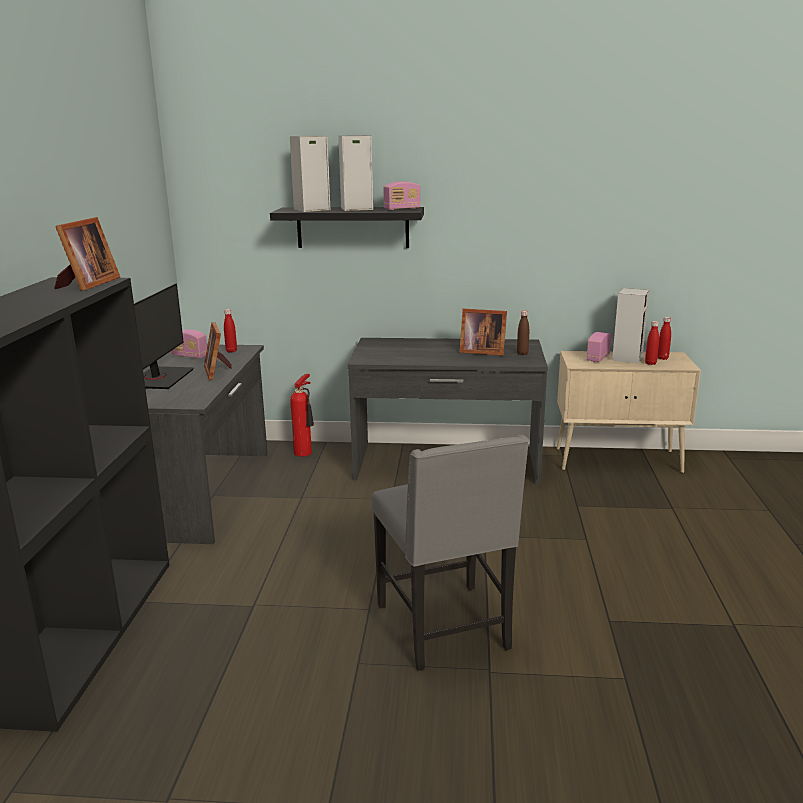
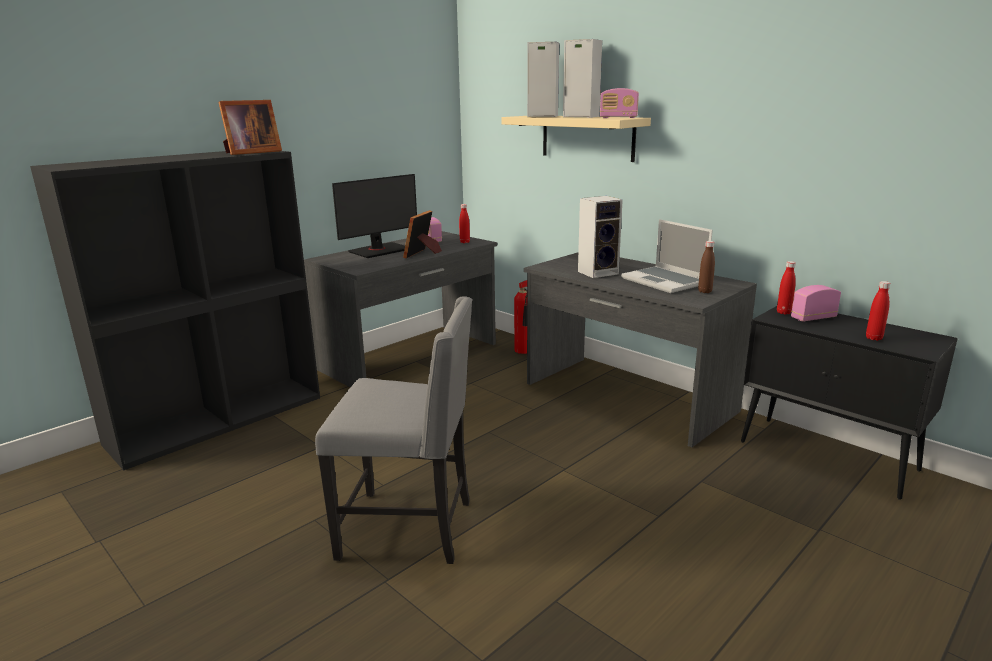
camera: 40 degrees right, 0 degrees up
black shelf [270,207,424,248] -> beige shelf [501,116,651,162]
grey chair [372,434,529,671] -> grey chair turned 105 degrees counterclockwise [315,296,473,564]
picture frame [460,309,507,356] -> laptop [621,219,713,293]
beige cabinet [557,351,701,473] -> black cabinet [741,306,958,500]
speaker [612,288,649,364] -> speaker moved to [578,196,623,278]
red bottle [657,317,671,360] -> red bottle moved to [777,261,796,315]

